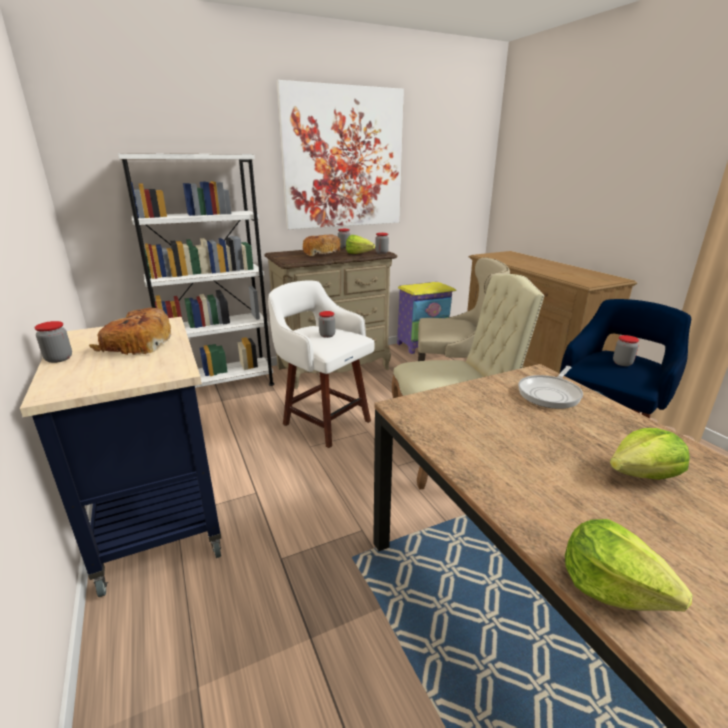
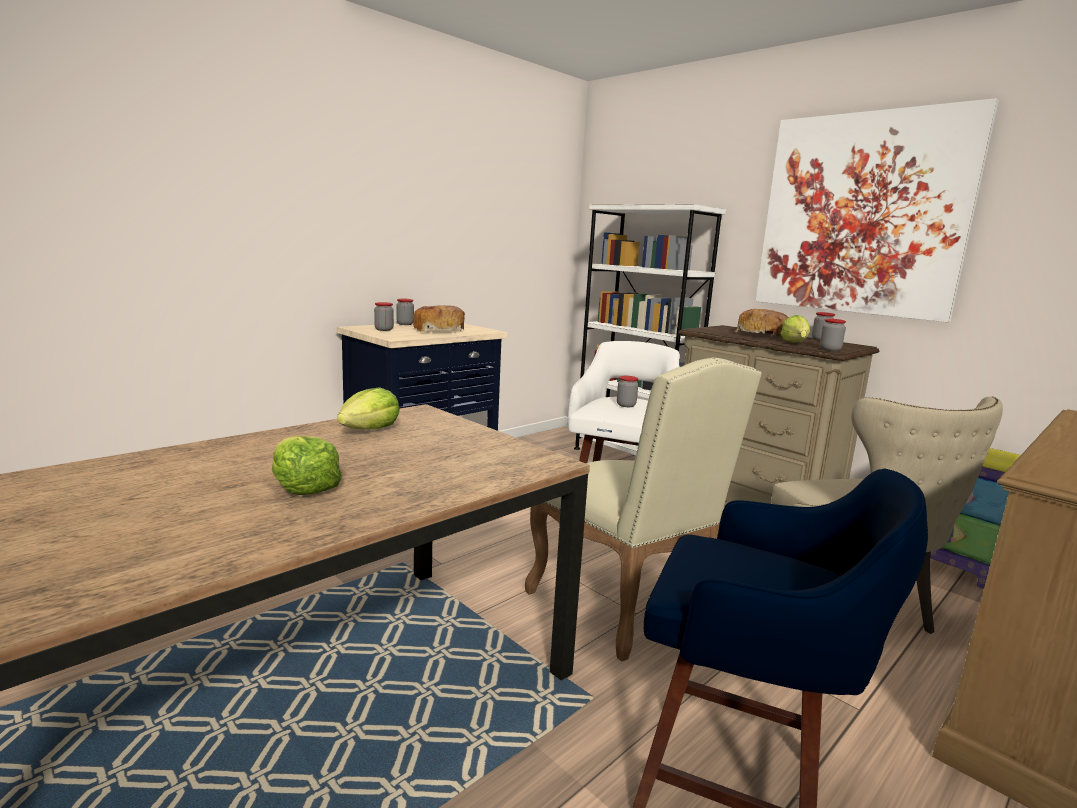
camera: 70 degrees right, 10 degrees down
frying pan [518,366,583,409] -> none
lettuce [565,519,692,611] -> lettuce moved to [337,387,399,429]
jar [613,335,639,366] -> jar moved to [374,302,394,331]

